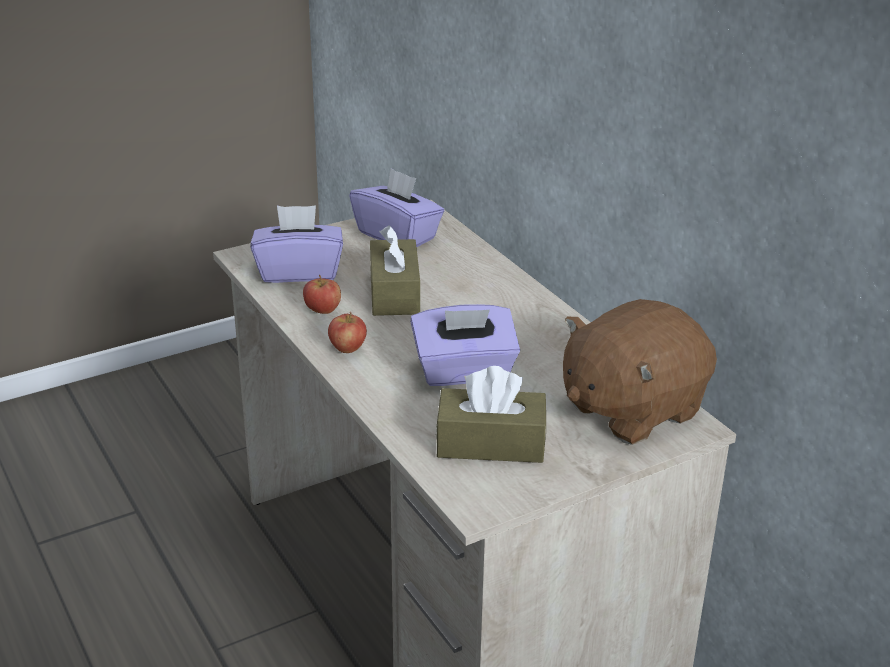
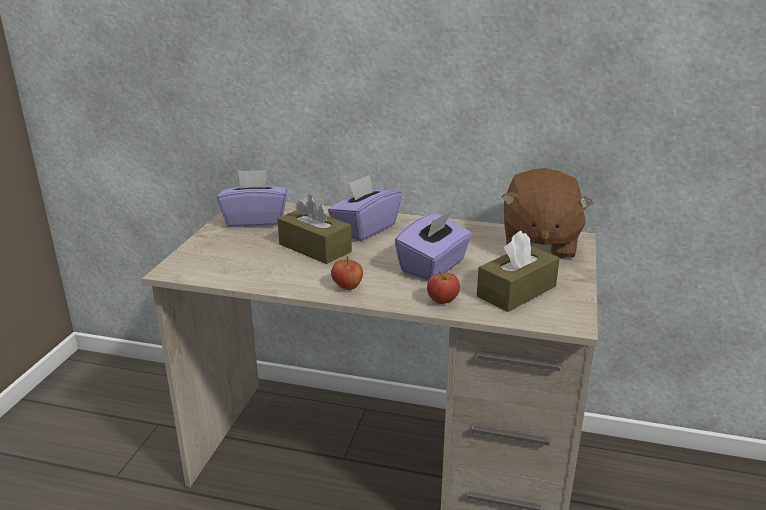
camera: 45 degrees left, 5 degrees down
purple tissue box [250,205,343,283] -> purple tissue box moved to [328,175,402,241]
apple [303,275,341,314] -> apple moved to [427,271,460,304]

